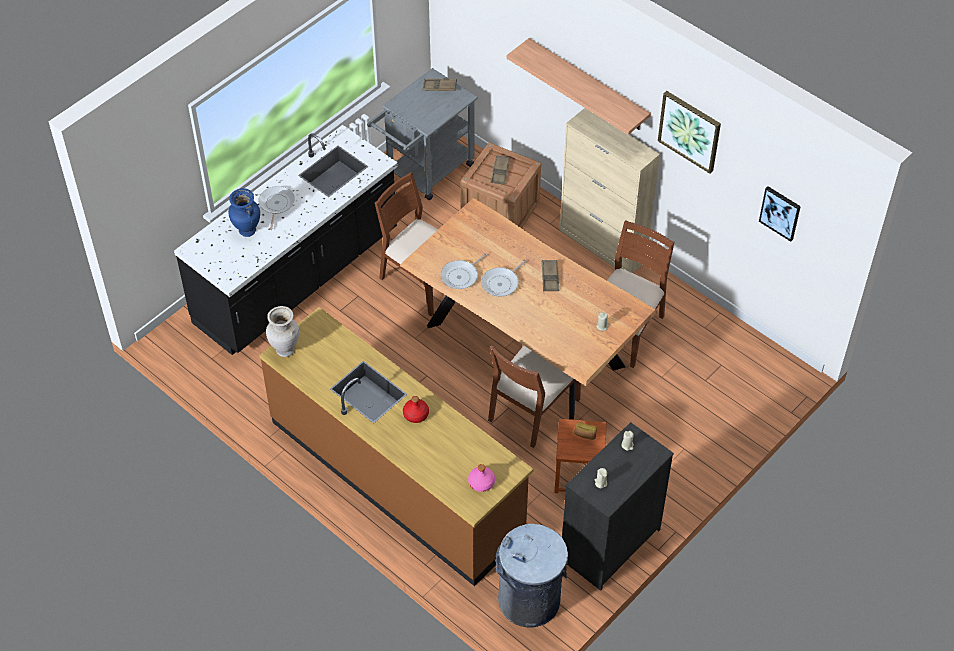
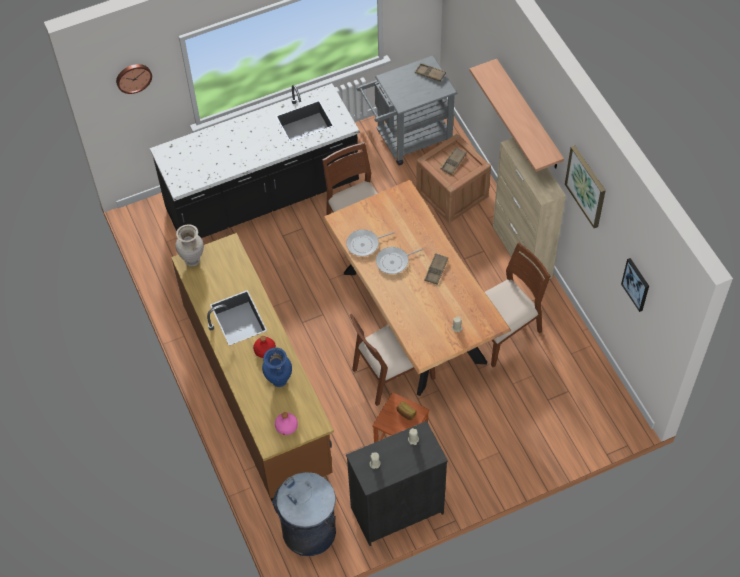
camera: 25 degrees right, 5 degrees up
blue vase [228,188,260,237] -> blue vase moved to [262,347,292,387]
frying pan [258,186,295,230] -> none
none -> wall clock [116,64,152,94]

